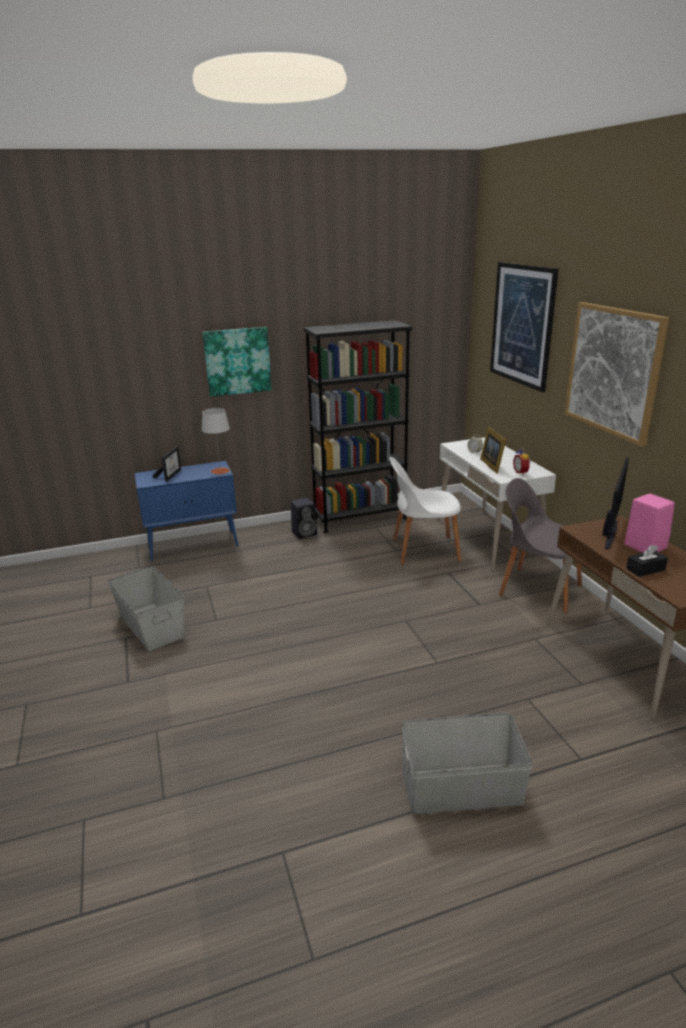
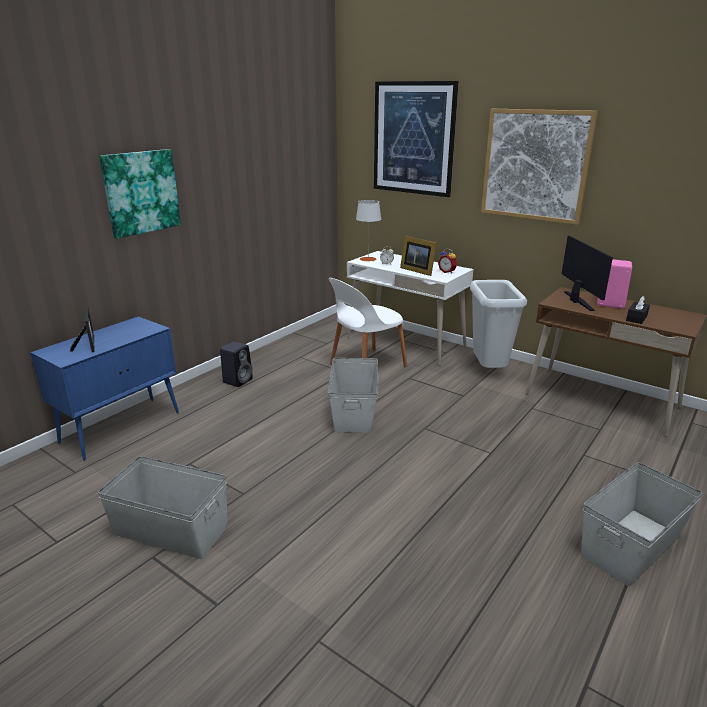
camera: 35 degrees left, 0 degrees up
grey table lamp [202,408,230,474] -> grey table lamp moved to [356,200,381,261]
black bookcase [303,320,412,533] -> none
grey chair [499,478,582,613] -> grey trash can [470,280,527,368]
none -> grey storage box [328,358,378,433]

